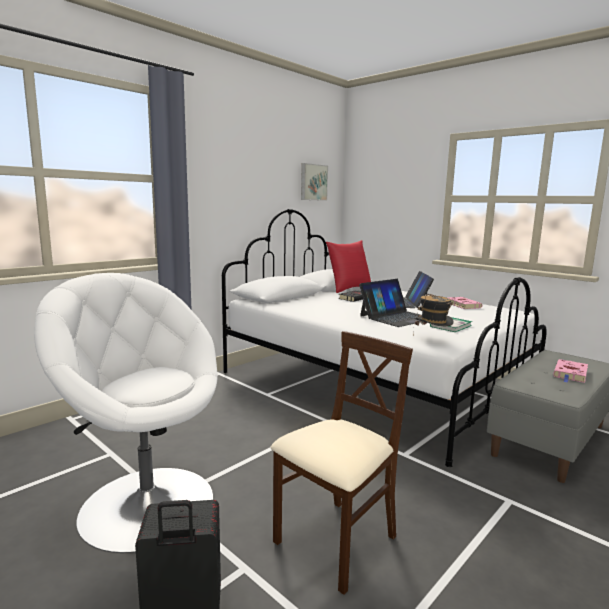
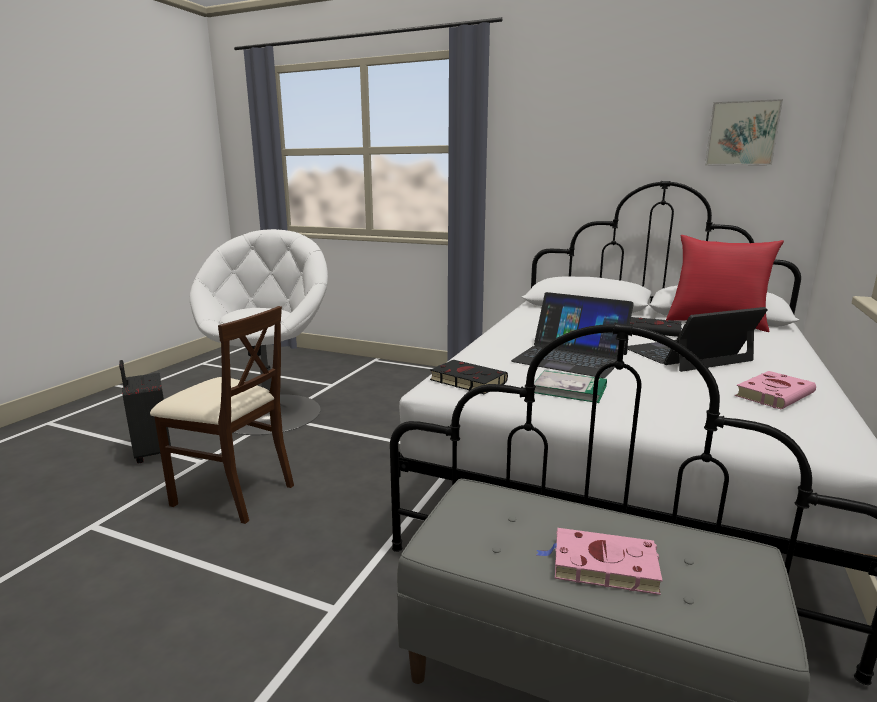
camera: 70 degrees right, 5 degrees up
hat [413,294,454,337] -> black book [430,360,508,394]

